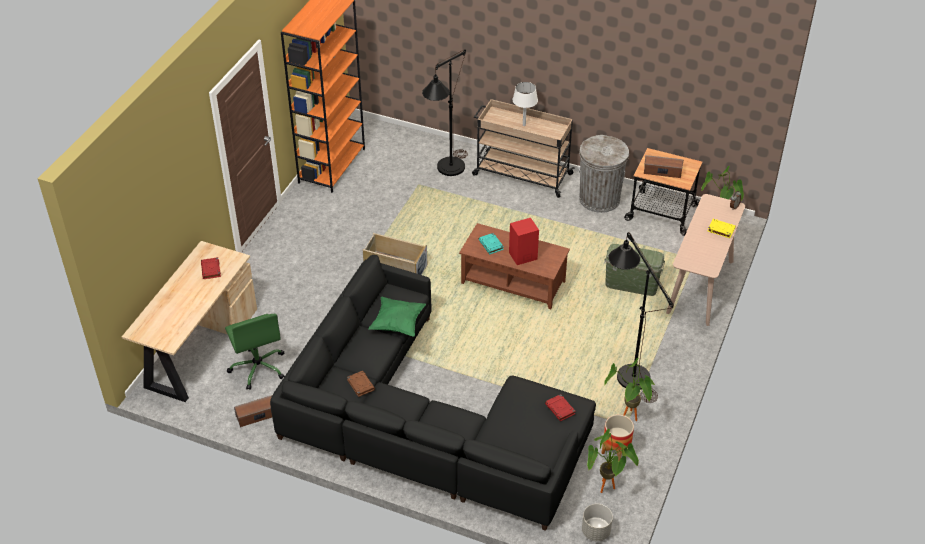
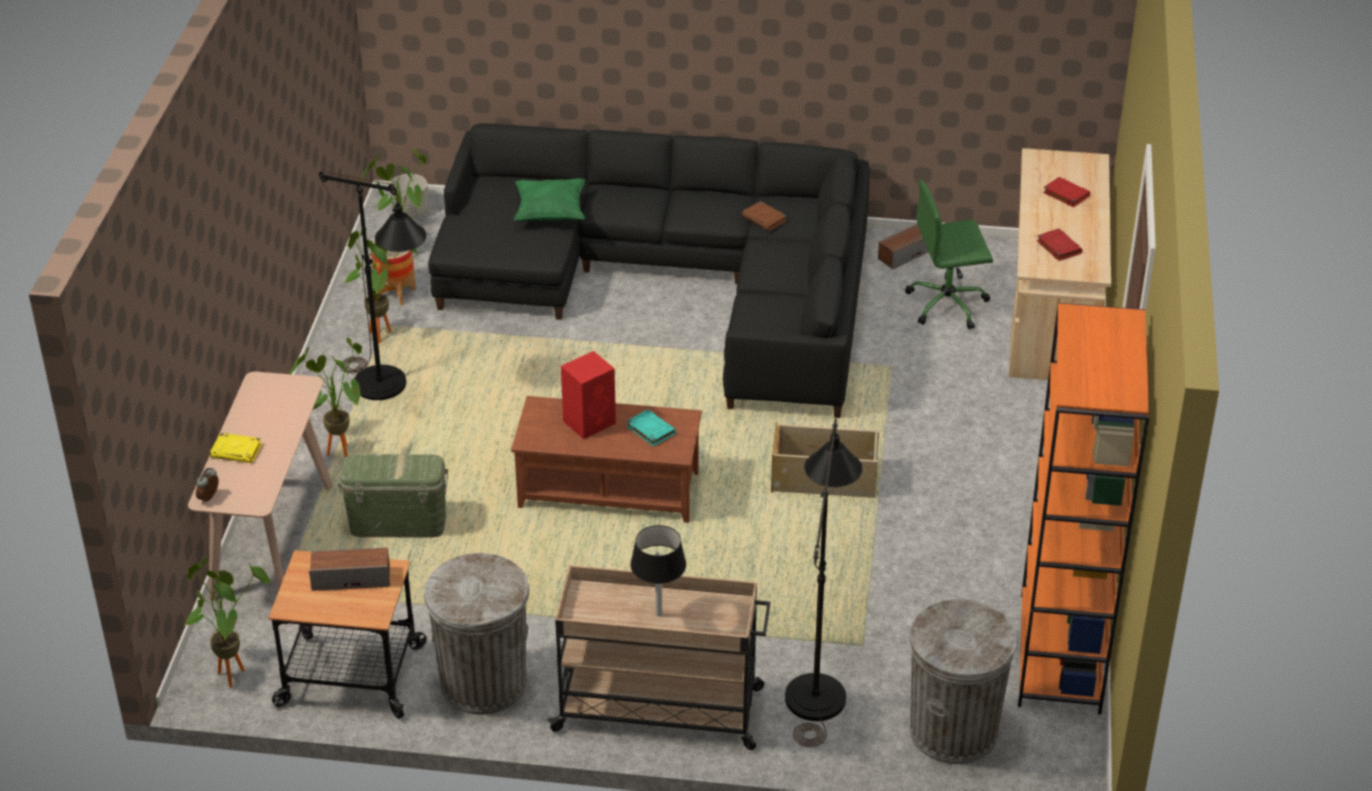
camera: 165 degrees right, 5 degrees down
green office chair [225,314,284,390] -> green office chair turned 60 degrees counterclockwise [905,180,993,330]
green pillow [368,297,426,337] -> green pillow moved to [514,178,585,221]
white table lamp [513,82,538,126] -> black table lamp [630,525,686,616]
red book [545,394,576,421] -> red book moved to [1043,177,1090,207]
none -> potted plant [289,338,362,458]
none -> grey trash can [909,599,1018,764]

